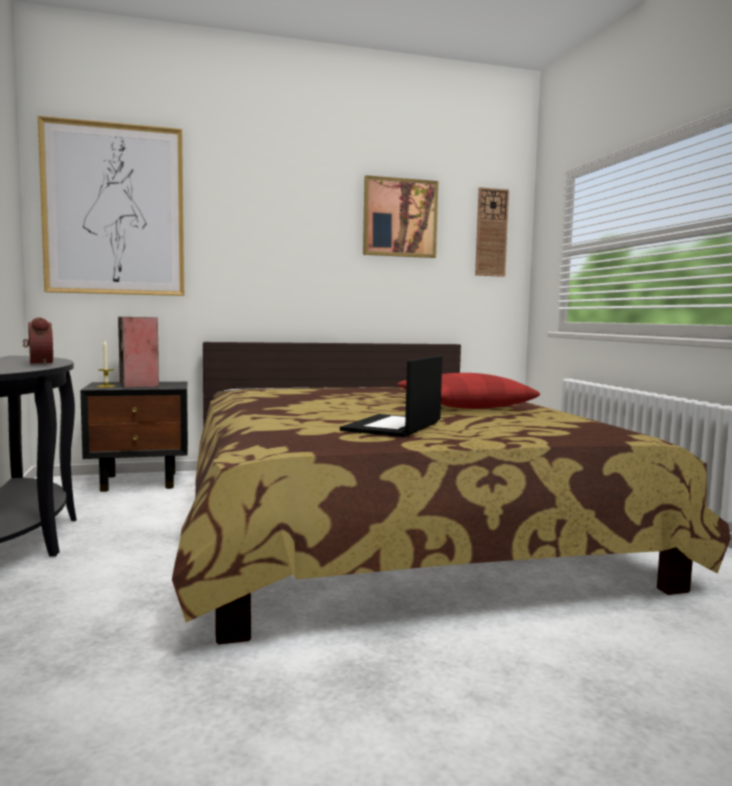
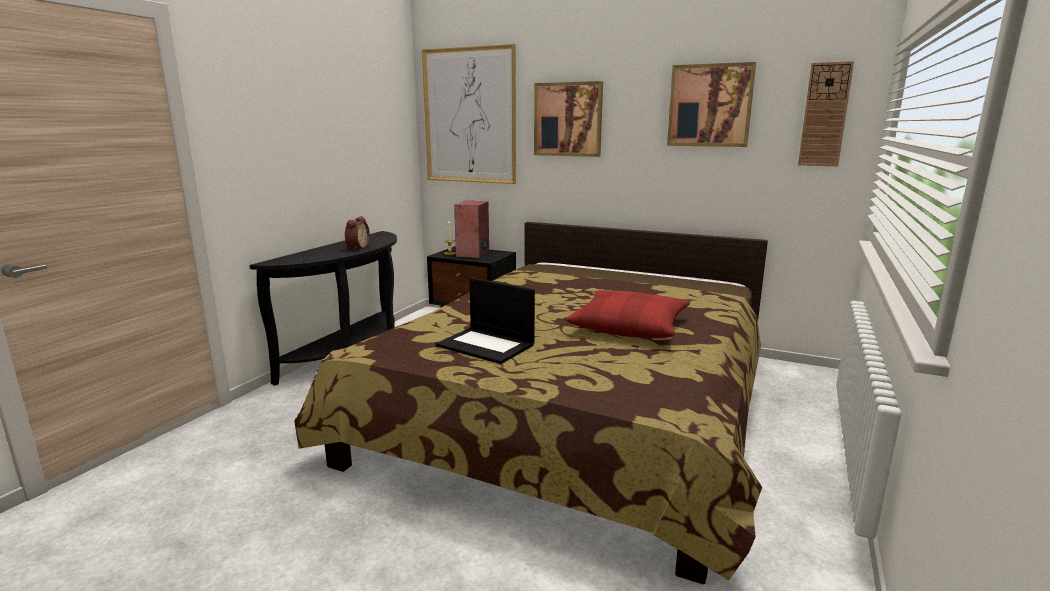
camera: 40 degrees right, 10 degrees up
laptop [340,356,442,437] -> laptop turned 120 degrees counterclockwise [436,277,535,364]
none -> picture [534,81,603,157]

